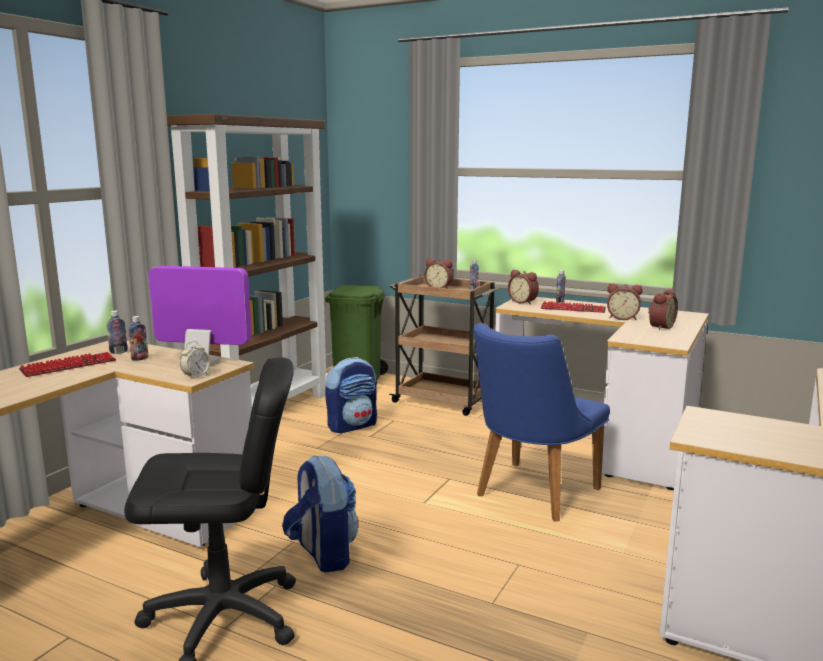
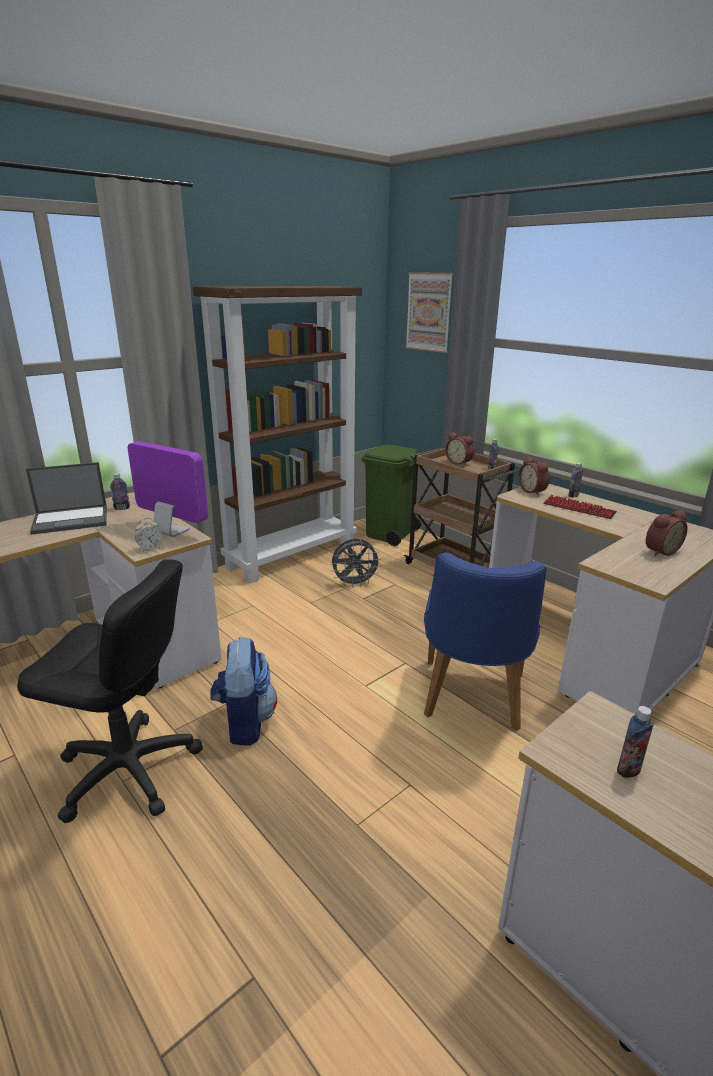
camera: 20 degrees right, 10 degrees up
keyboard [19,352,116,377] -> laptop [26,462,107,535]
bottle [128,316,148,361] -> bottle moved to [617,706,654,778]
backpack [325,357,377,433] -> grey fan [331,539,382,588]
blue chair [474,323,610,521] -> blue chair turned 45 degrees counterclockwise [424,553,546,731]
alarm clock [607,283,643,320] -> none
none -> picture [405,273,453,353]

